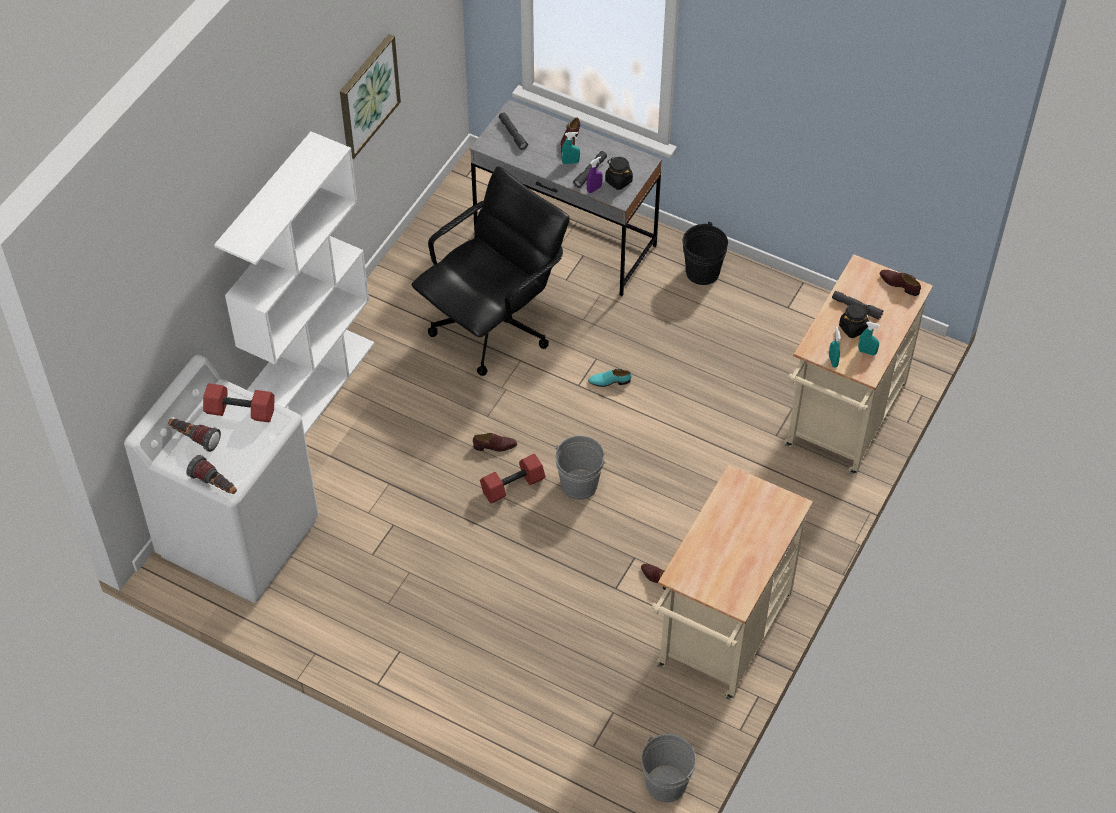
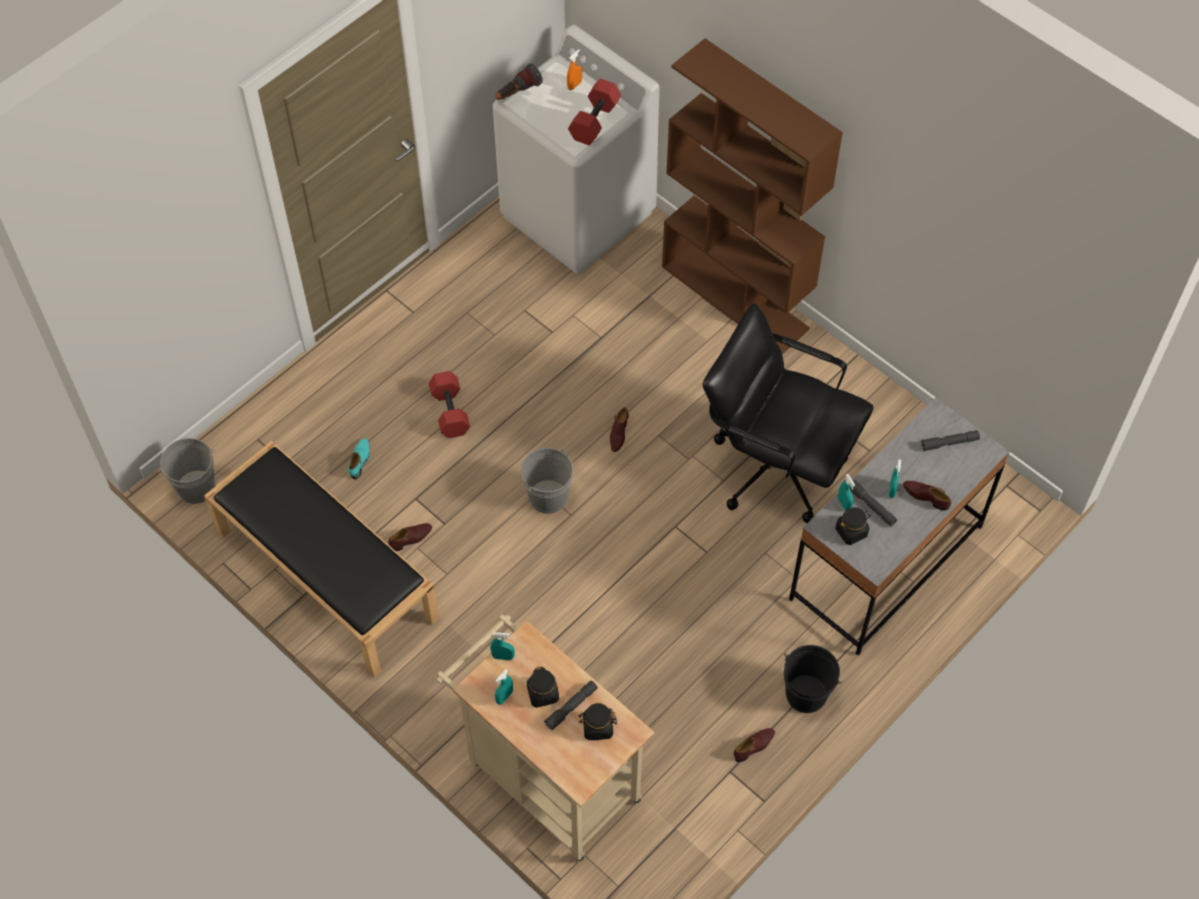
camera: 105 degrees right, 5 degrees up
flashlight [168,419,221,452] -> orange spray bottle [567,49,582,90]
white bookcase [214,131,375,435] -> brown bookcase [662,38,843,354]
picture [340,34,401,159] -> none
black office chair [412,166,570,376] -> black office chair turned 150 degrees clockwise [703,303,874,523]
red dumbbell [480,454,546,504] -> red dumbbell moved to [429,371,470,438]
purple spray bottle [587,156,603,193] -> turquoise spray bottle [838,474,855,511]
turquoise shoe [588,368,632,387] -> turquoise shoe moved to [348,439,370,479]
beige cart [652,465,813,700] -> black bench [204,441,439,678]
brown shoe [880,270,921,296] -> brown shoe moved to [734,728,775,762]
none -> black jar [579,703,617,740]

